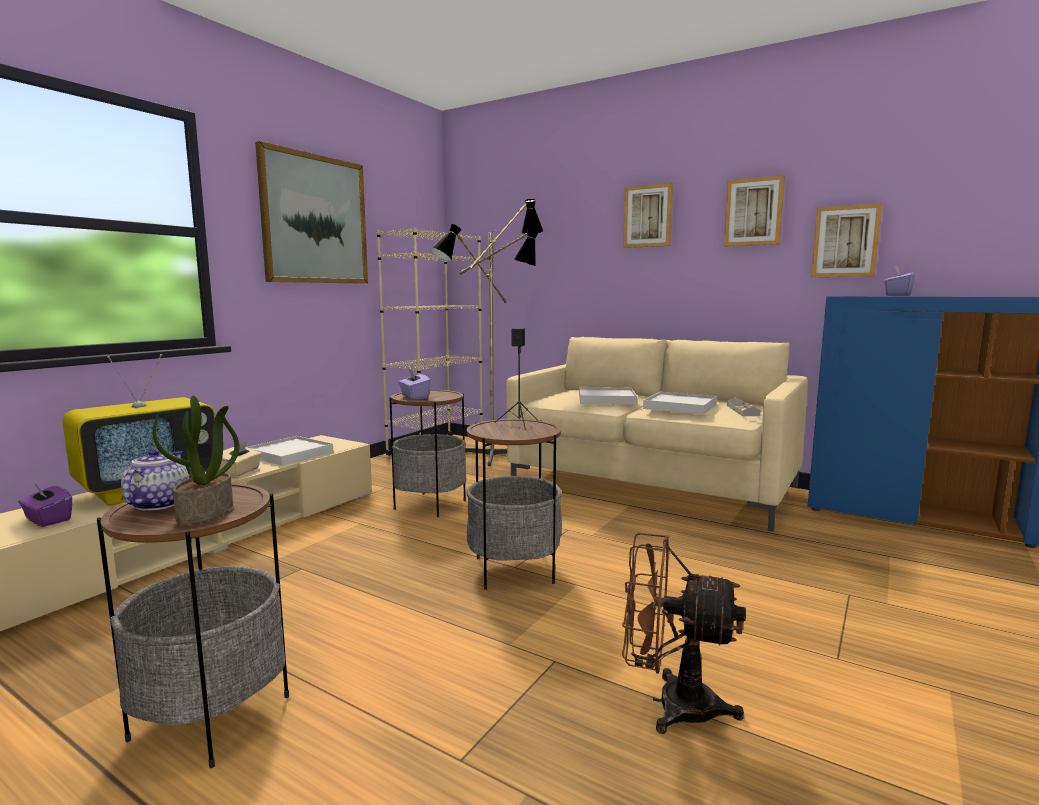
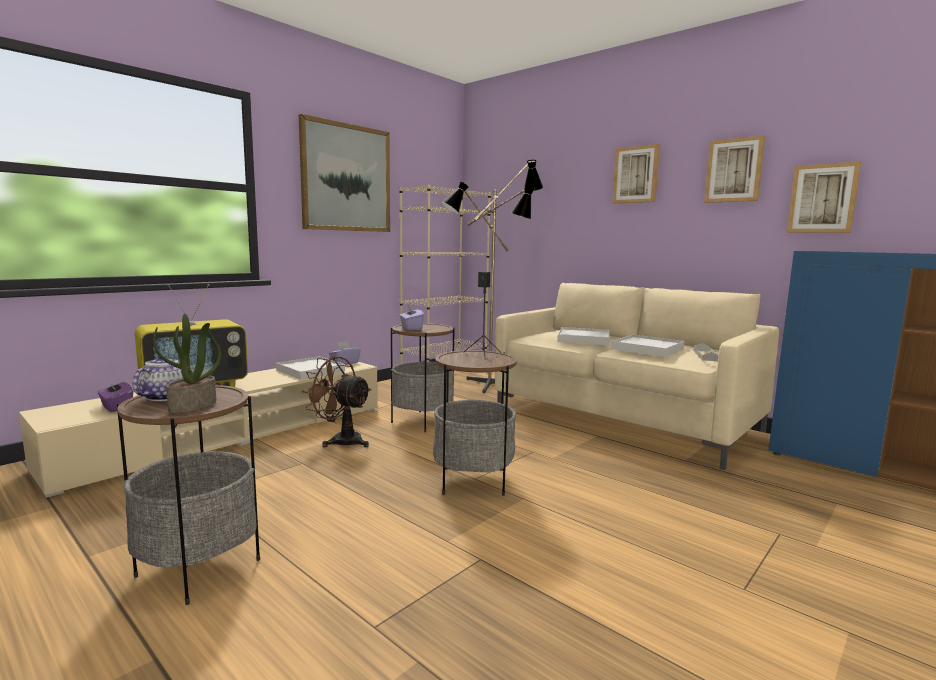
camera: 10 degrees right, 0 degrees up
beige tissue box [219,441,262,477] -> none
brown fan [622,533,746,734] -> brown fan moved to [302,356,371,447]
purple tissue box [884,266,915,296] -> purple tissue box moved to [329,341,361,365]

